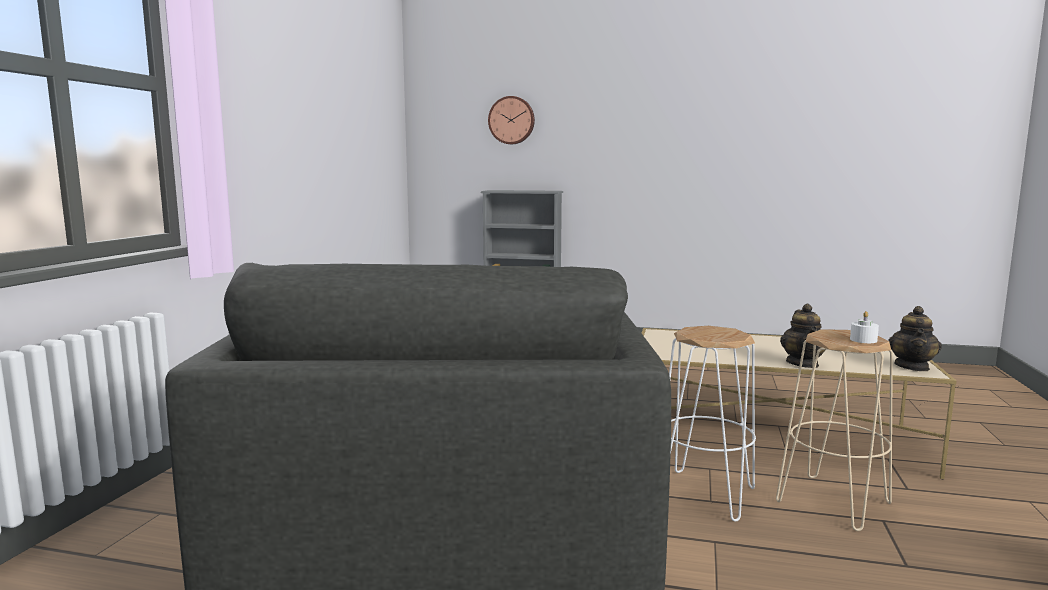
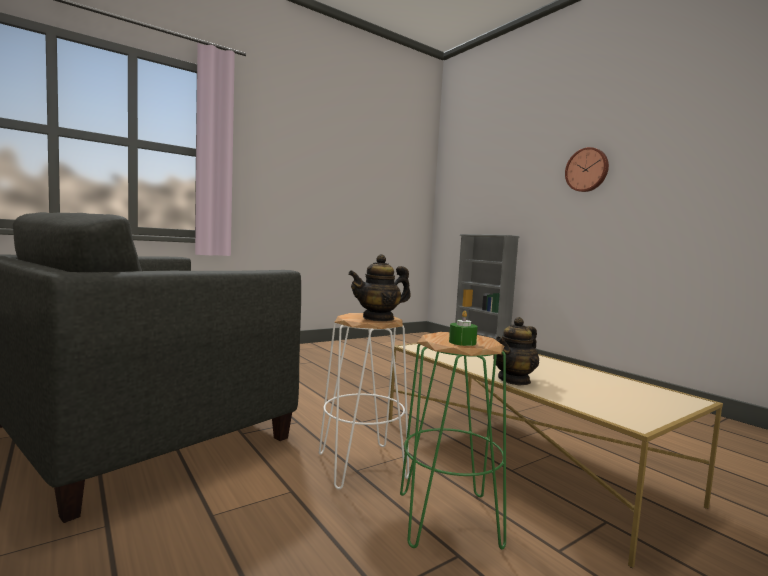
camera: 40 degrees right, 5 degrees down
wall clock [488,96,535,144] -> wall clock moved to [565,147,609,192]
beige stool [776,330,893,531] -> green stool [400,332,506,549]
white candle [850,311,879,343] -> green candle [449,311,478,346]
teapot [888,306,942,371] -> teapot moved to [348,254,411,321]

